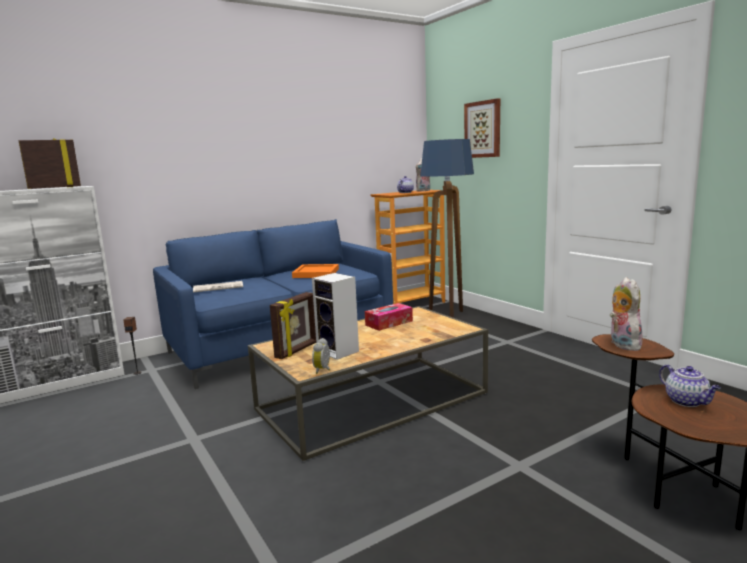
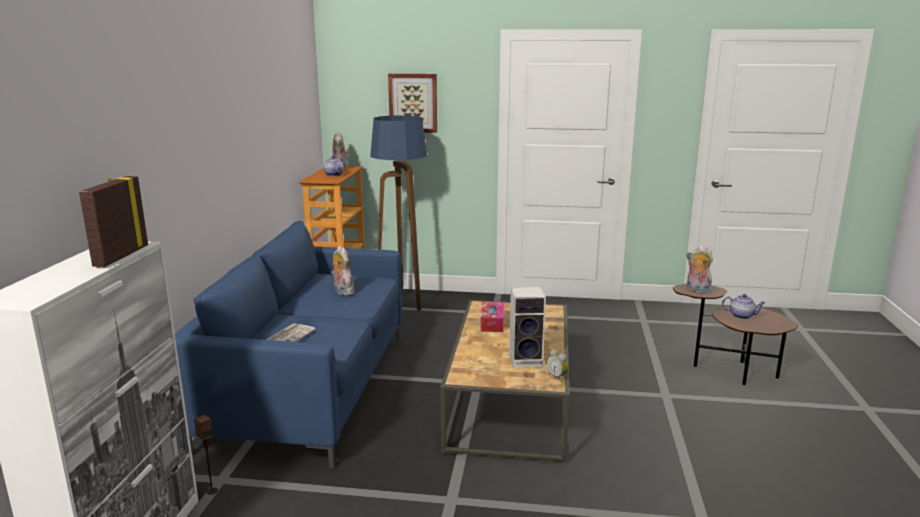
camera: 50 degrees left, 5 degrees up
picture frame [270,292,316,359] -> none
orange tray [292,264,339,278] -> plush toy [331,246,354,296]

